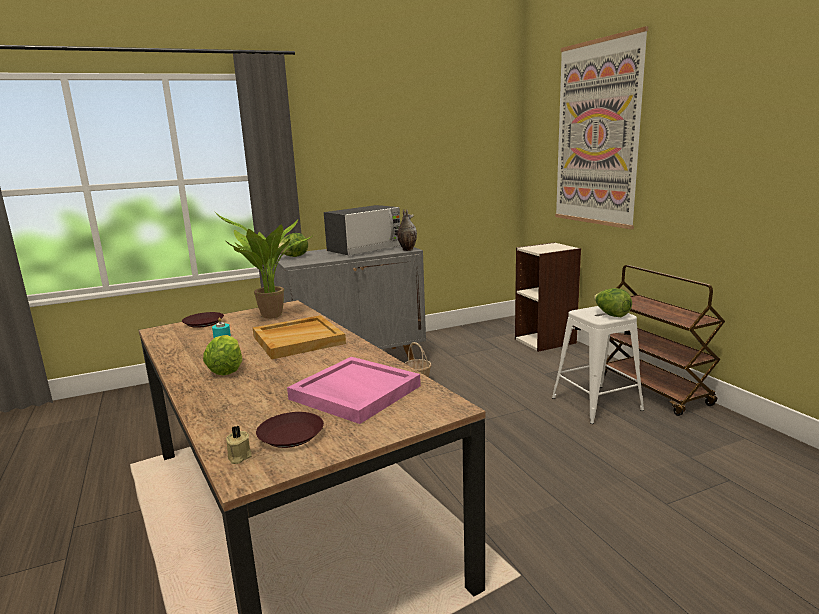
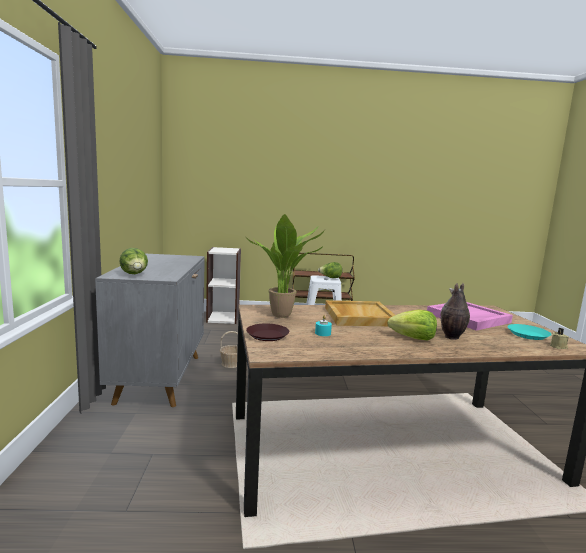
camera: 70 degrees left, 5 degrees down
brown plate [256,412,324,448] -> turquoise plate [507,324,552,340]
microwave [324,205,400,255] -> none
vase [397,209,417,251] -> vase moved to [440,283,470,340]
picture [555,26,648,229] -> none

